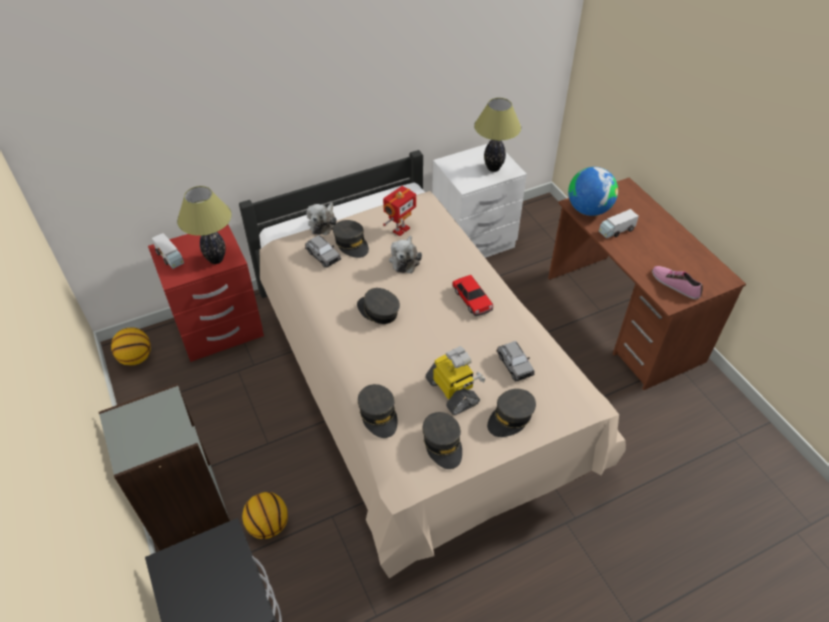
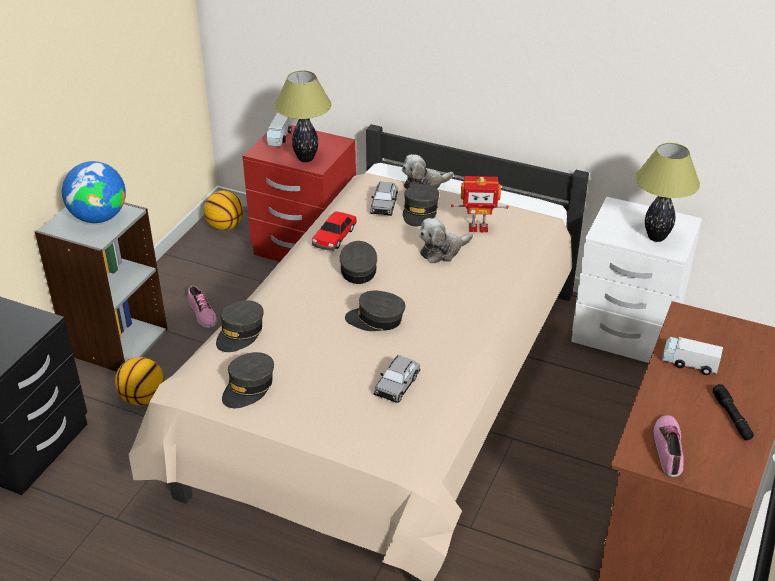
camera: 50 degrees right, 10 degrees down
toy robot [425,346,485,415] -> none
toy car [452,275,493,316] -> toy car moved to [312,211,357,251]
grey cap [487,389,536,437] -> grey cap moved to [345,291,406,331]
globe [568,167,618,216] -> globe moved to [62,161,126,223]
none -> shoe [187,285,217,328]
none -> black flashlight [713,384,754,440]

